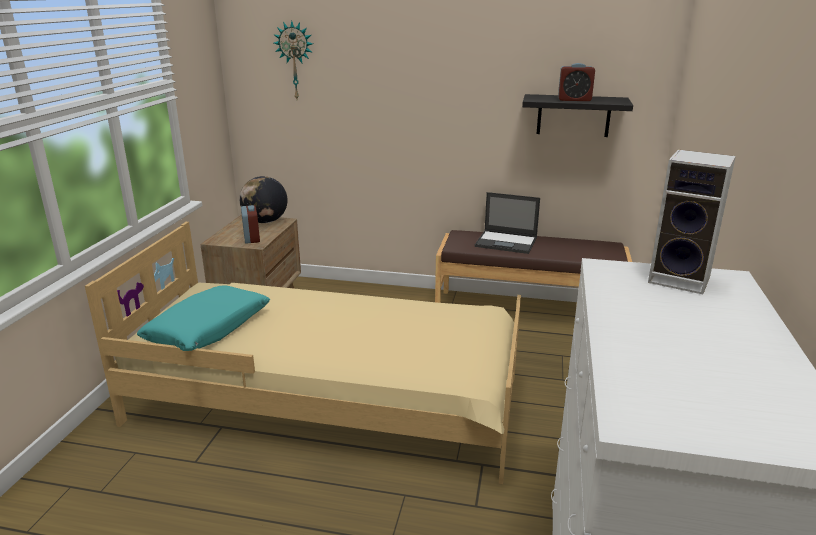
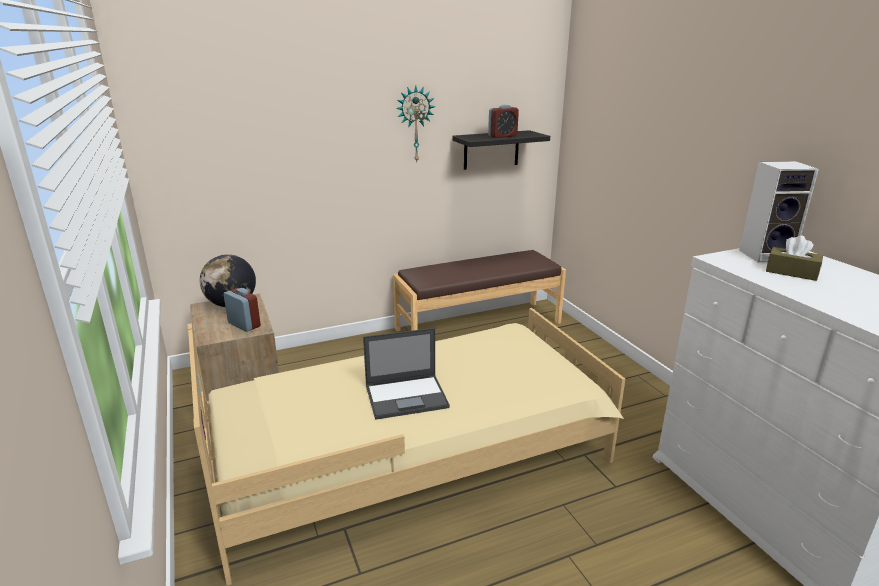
camera: 35 degrees left, 0 degrees up
turquoise pillow [137,285,270,351] -> none
wall clock [274,21,313,99] -> wall clock moved to [396,85,435,162]
laptop [475,192,540,254] -> laptop moved to [363,328,450,420]
none -> brown tissue box [766,235,823,281]

